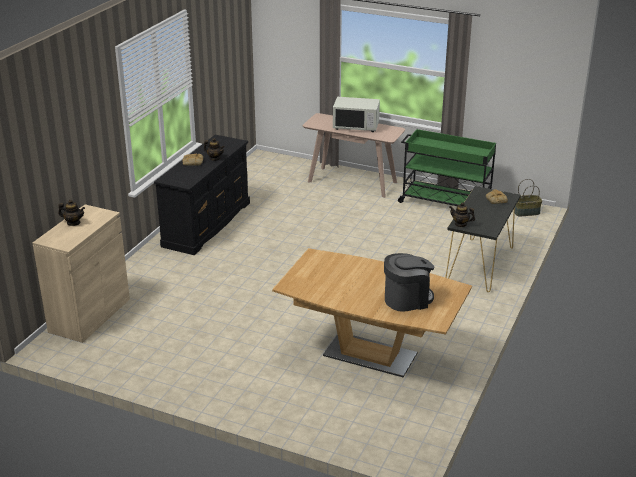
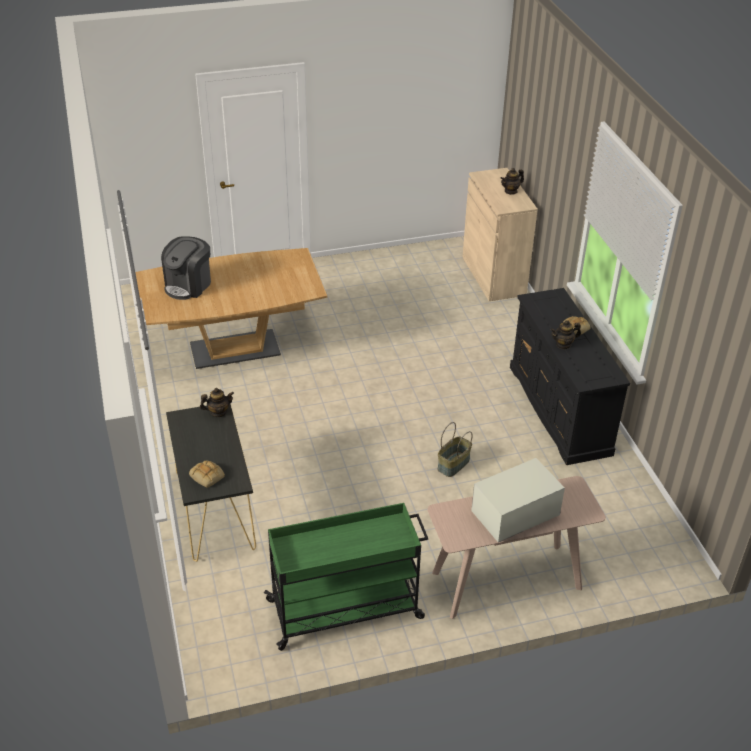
camera: 140 degrees right, 10 degrees up
basket [515,179,543,216] -> basket moved to [437,422,472,477]

